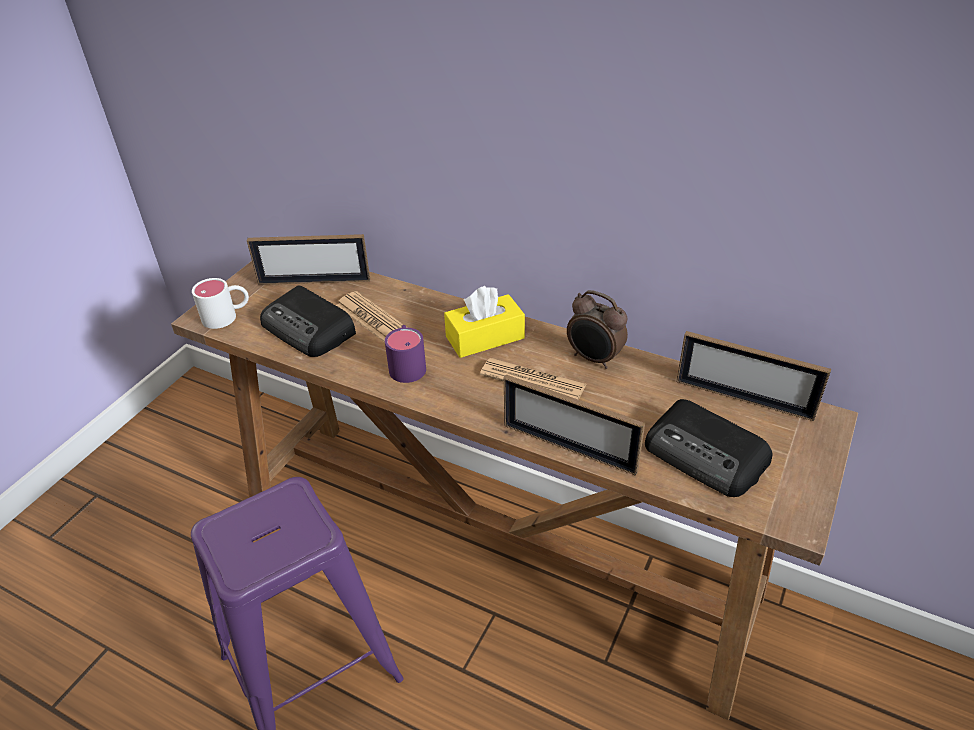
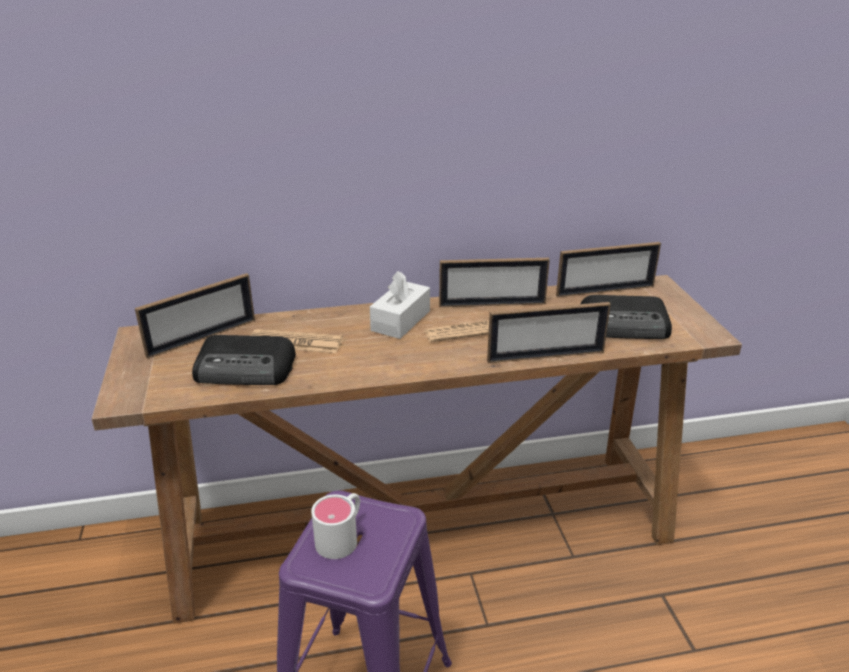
camera: 40 degrees left, 10 degrees down
white mug [192,278,249,329] -> white mug moved to [311,493,360,559]
purple mug [385,325,426,383] -> none
yellow tissue box [444,286,525,358] -> white tissue box [370,271,430,339]
alarm clock [567,290,628,369] -> picture frame [439,258,550,307]

